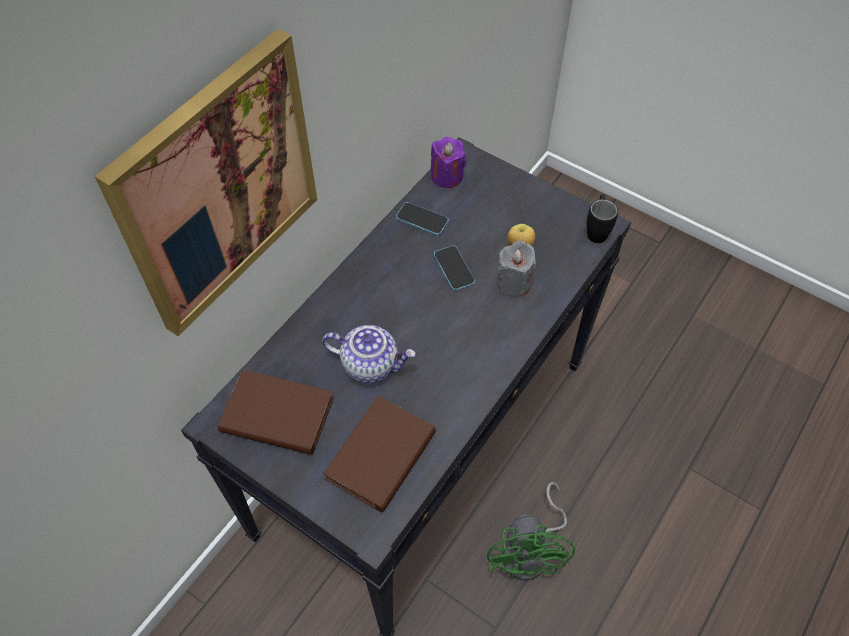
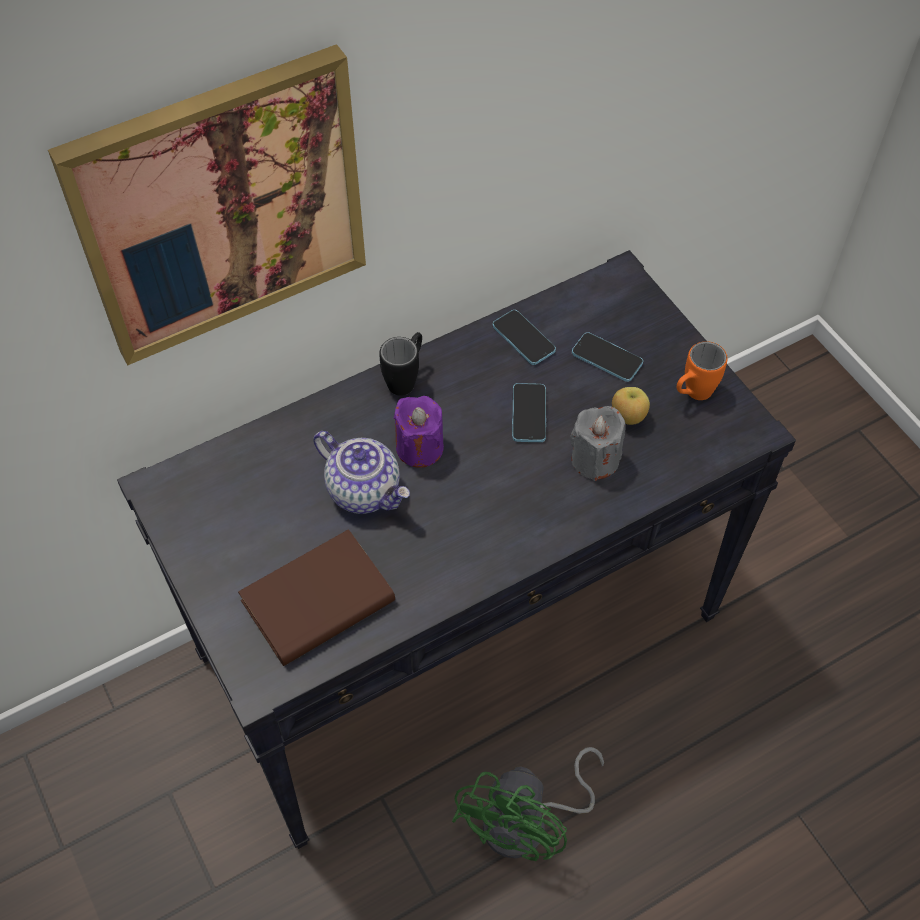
camera: 25 degrees right, 0 degrees up
brown book [218,370,334,455] -> none
purple candle [430,137,466,188] -> purple candle moved to [394,396,444,468]
black mug [587,194,618,243] -> black mug moved to [379,332,422,396]
none -> phone [572,332,643,382]
none -> orange mug [677,341,728,400]

